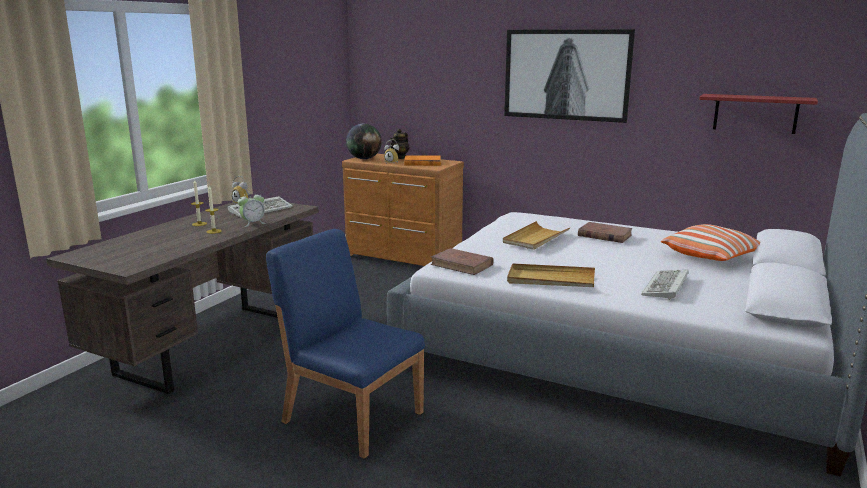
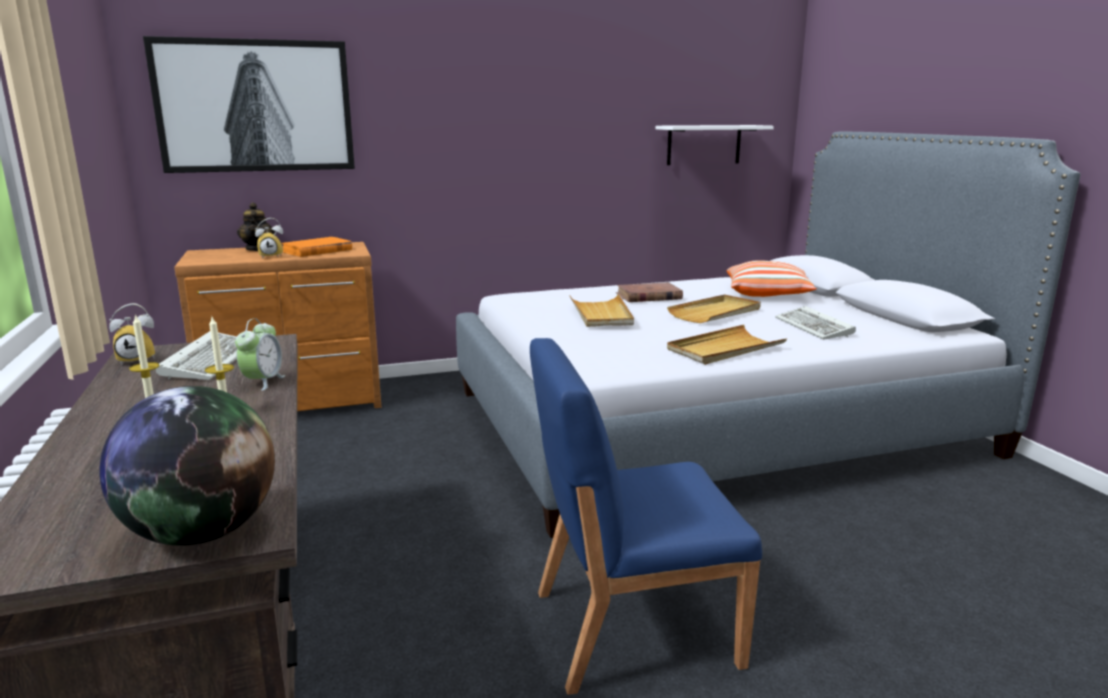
camera: 45 degrees left, 0 degrees up
globe [346,123,382,159] -> globe moved to [99,386,275,546]
brown book [431,248,494,275] -> none
picture [504,29,635,123] -> picture moved to [143,36,355,173]
red shelf [699,94,818,134] -> white shelf [656,125,774,165]
none -> beige tray [667,294,761,323]

